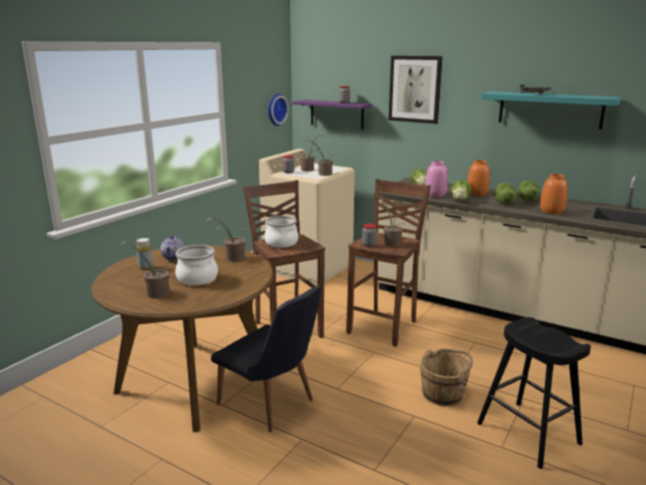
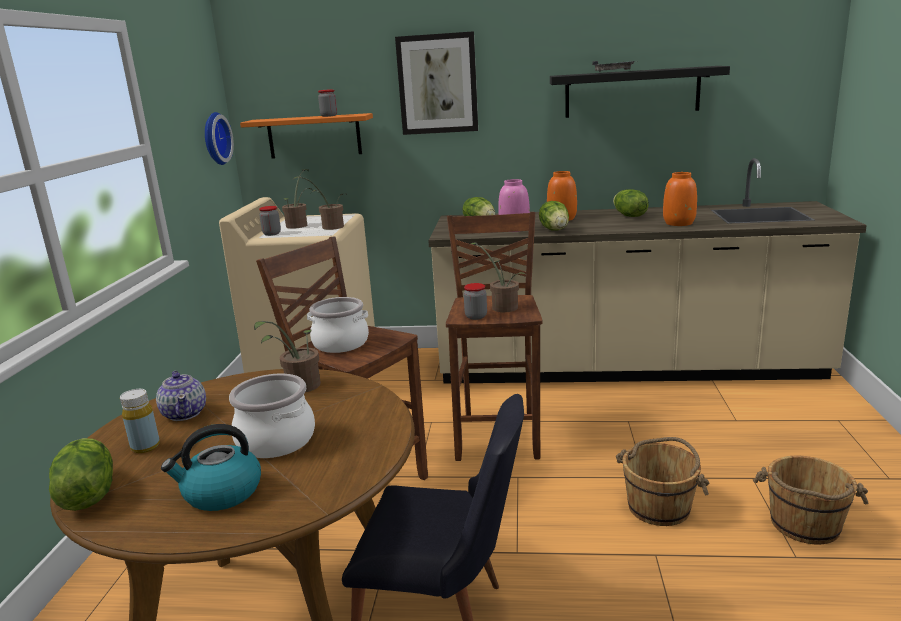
camera: 25 degrees left, 0 degrees up
potted plant [120,241,174,299] -> kettle [161,424,261,511]
purple shelf [292,100,373,130] -> orange shelf [240,113,373,159]
black stool [477,317,591,469] -> brown bucket [753,456,868,544]
turquoise shelf [481,91,621,129] -> black shelf [550,66,730,118]
lettuce [495,183,517,204] -> lettuce moved to [49,438,113,511]

